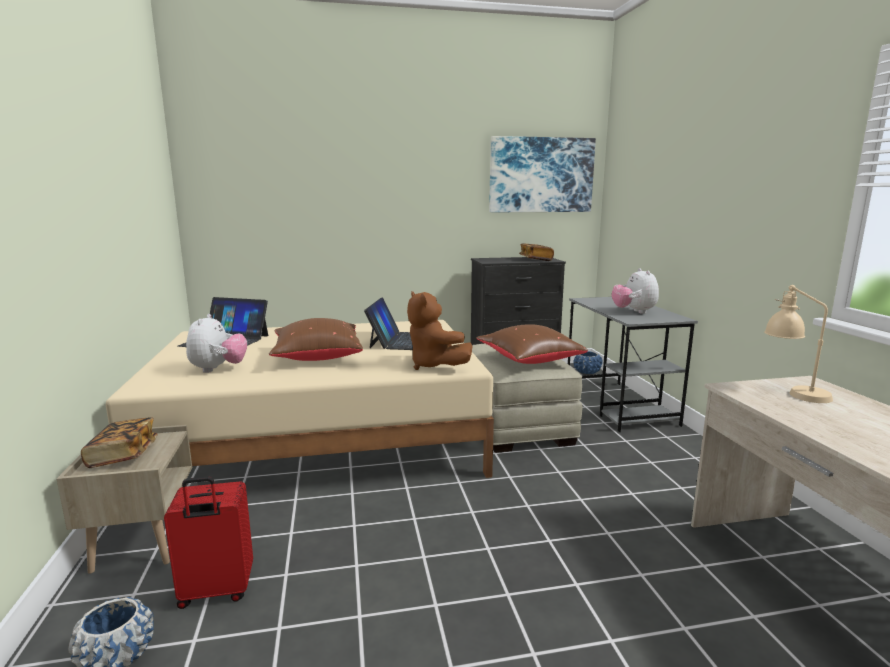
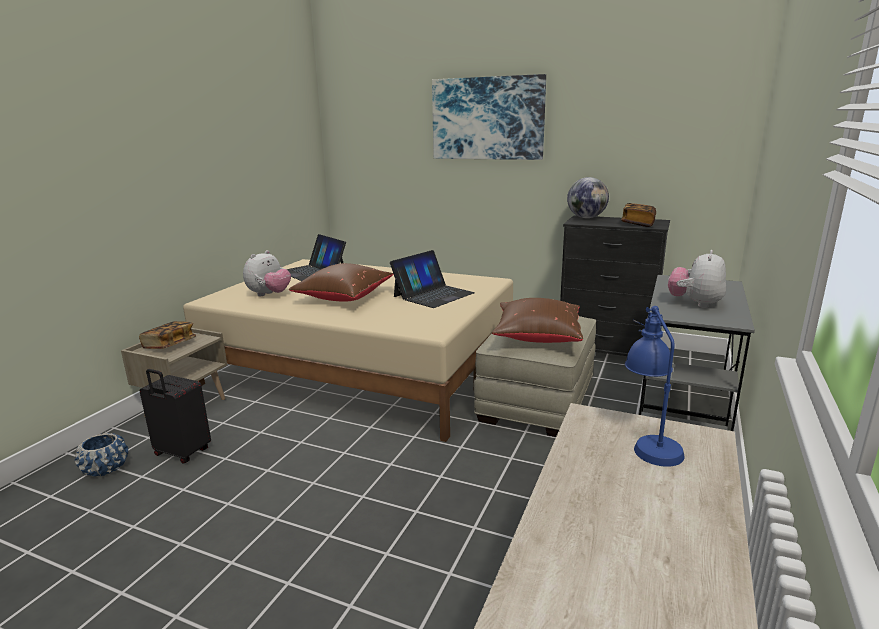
camera: 35 degrees right, 5 degrees up
red suitcase [164,476,253,609] -> black suitcase [140,369,211,464]
brown plush toy [407,291,472,370] -> none
picture [489,136,596,212] -> picture moved to [432,74,546,160]
blue planter [573,351,602,374] -> none
beige table lamp [764,285,833,403] -> blue table lamp [625,306,685,467]
none -> globe [567,177,609,218]

